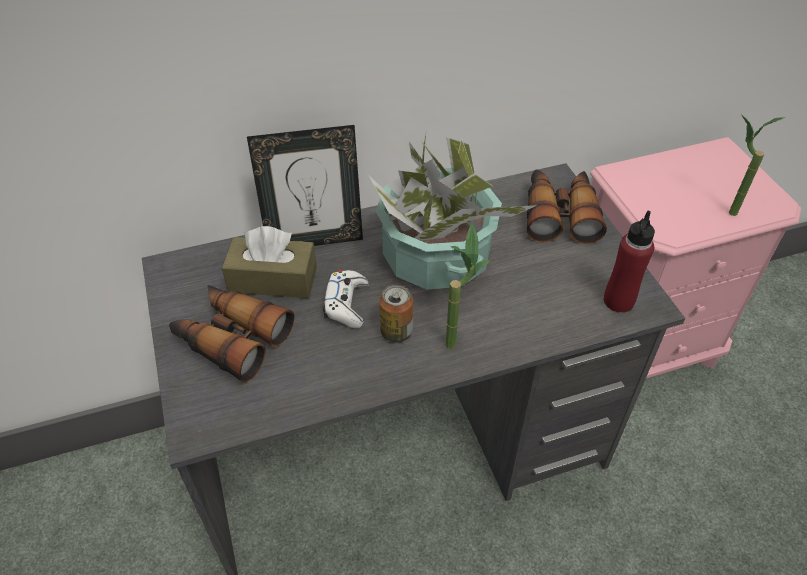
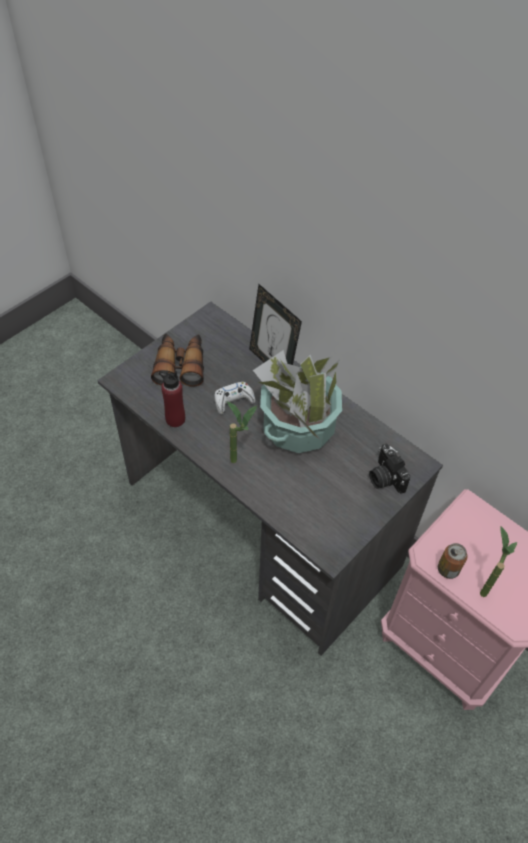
camera: 60 degrees right, 5 degrees up
brown tissue box [222,226,317,298] -> none
can [379,285,413,342] -> can moved to [438,543,467,579]
binoculars [527,169,607,243] -> camera [369,444,410,494]
red bottle [604,210,655,313] -> red bottle moved to [159,370,185,427]

